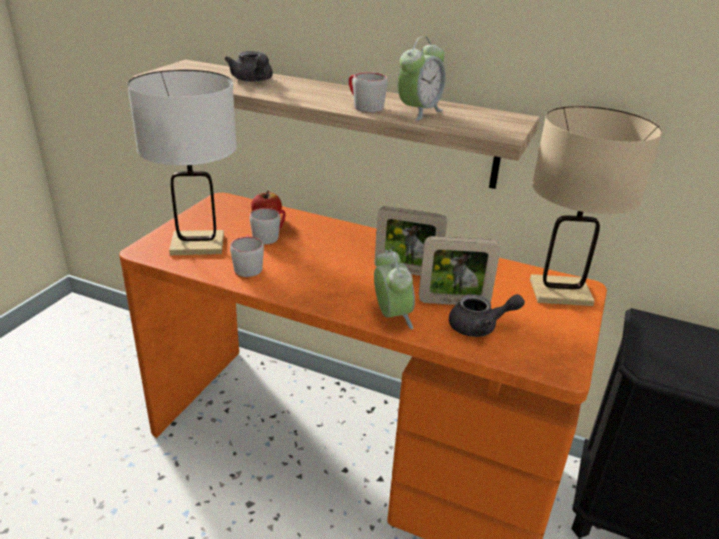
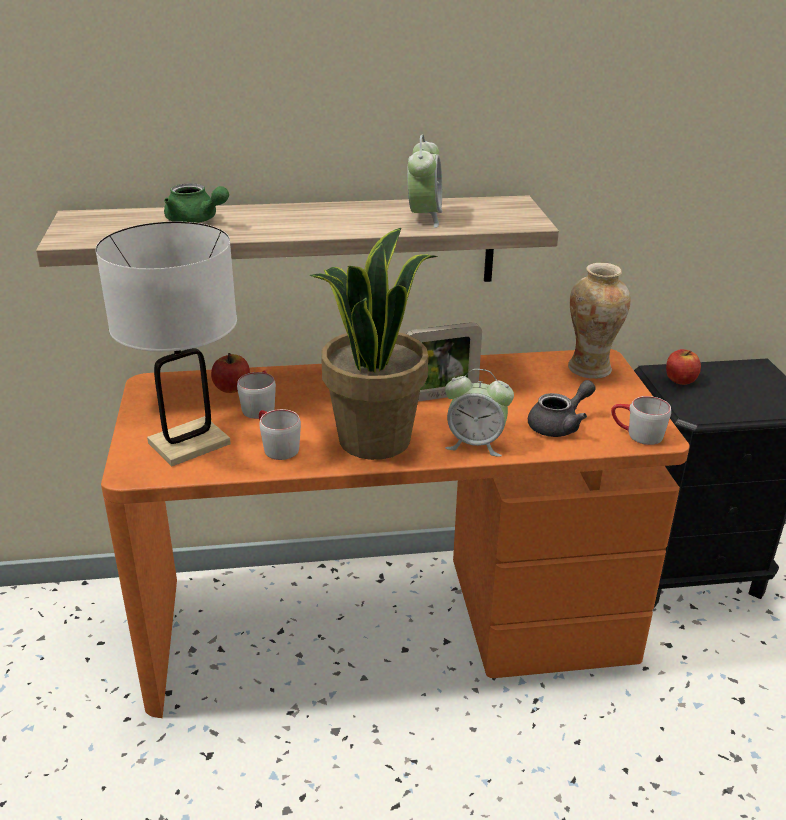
camera: 30 degrees left, 0 degrees up
grey teapot [225,51,273,82] -> green teapot [164,183,229,223]
grey mug [349,72,388,112] -> grey mug moved to [611,396,671,445]
alarm clock [374,249,415,329] -> alarm clock turned 150 degrees clockwise [445,369,514,457]
picture frame [419,236,500,305] -> none
beige table lamp [530,106,662,306] -> vase [568,263,630,379]
none -> potted plant [309,228,438,460]
none -> apple [666,349,701,385]

